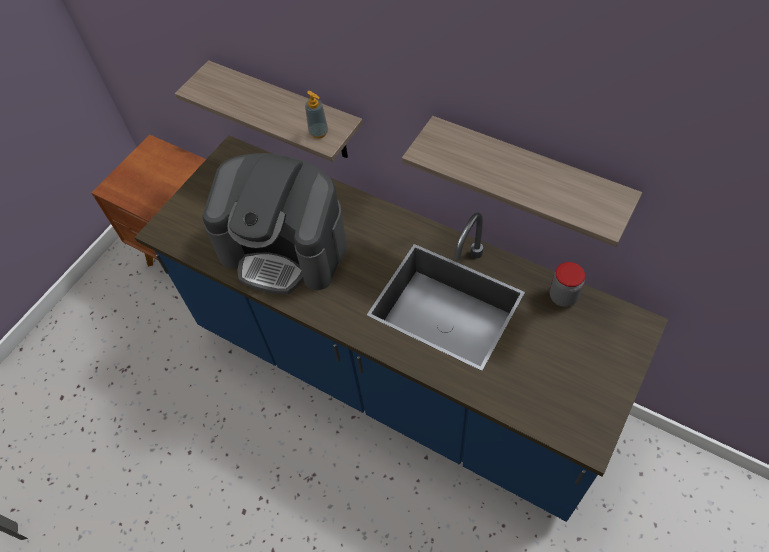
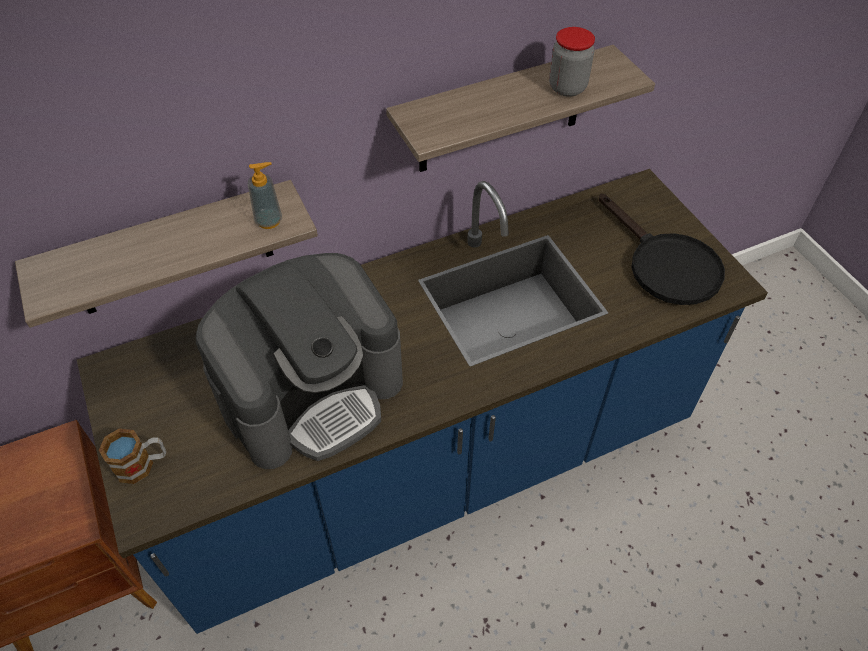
camera: 60 degrees left, 5 degrees down
jar [549,262,585,307] -> jar moved to [549,27,595,97]
none -> mug [99,429,166,484]
none -> black frying pan [599,193,725,305]

